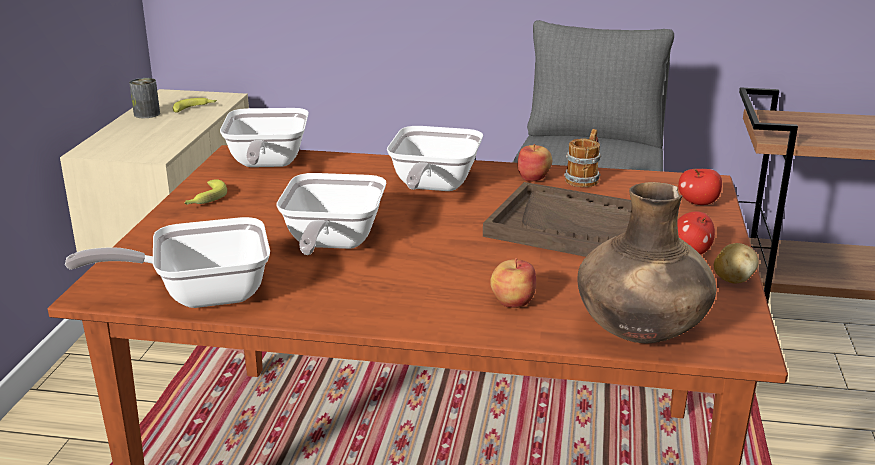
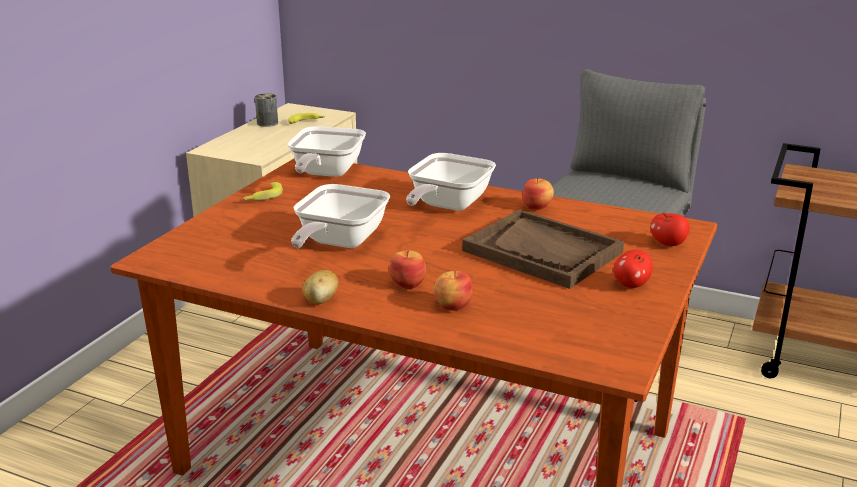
camera: 15 degrees right, 0 degrees up
frying pan [65,217,270,308] -> none
mug [564,129,601,187] -> none
brown vase [577,182,716,343] -> none
potato [714,243,759,283] -> potato moved to [302,270,339,304]
none -> apple [389,250,426,289]

